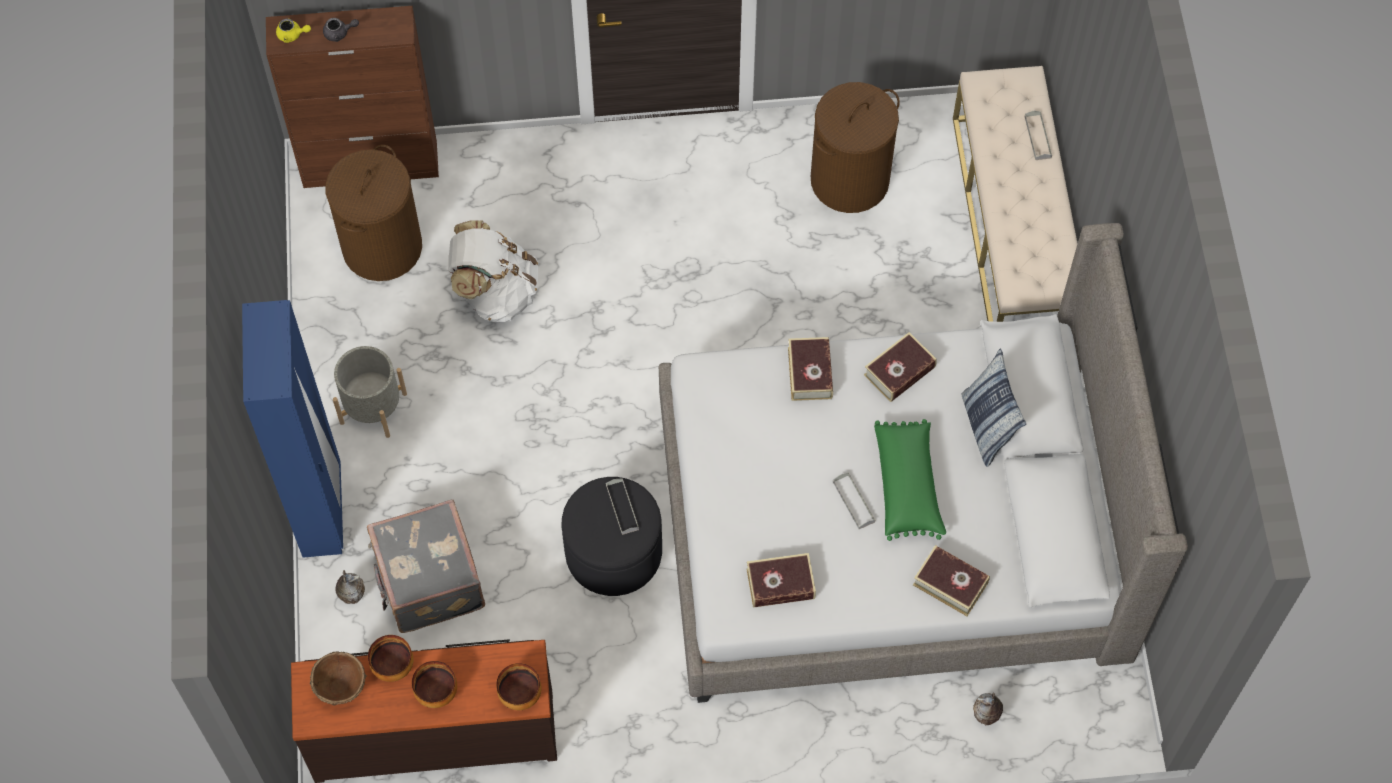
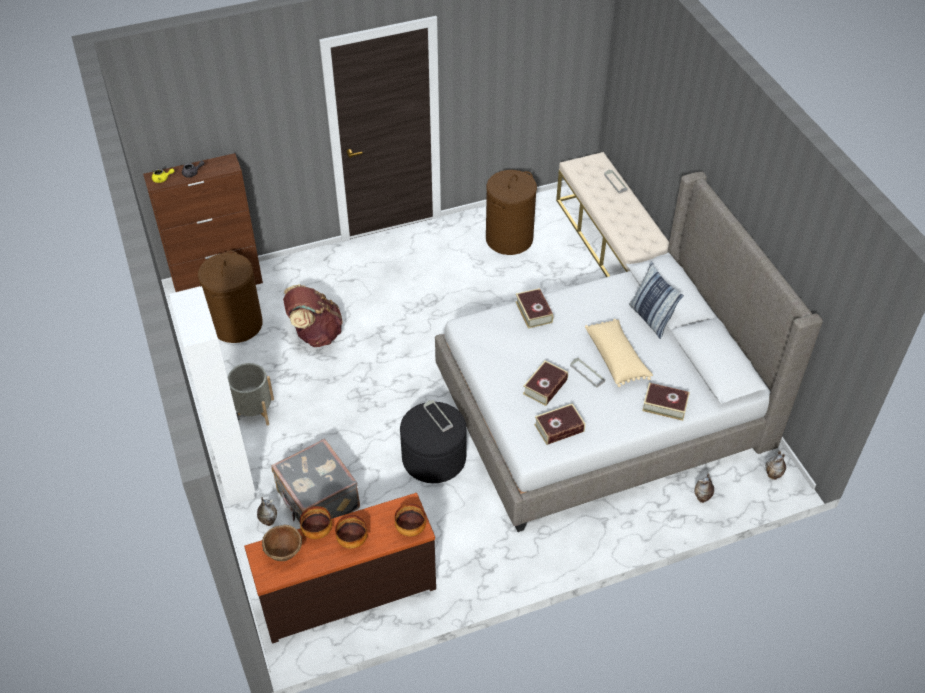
camera: 15 degrees left, 15 degrees down
blue wardrobe [242,300,343,558] -> white wardrobe [169,286,256,506]
white backpack [448,220,538,322] -> brown backpack [283,284,343,347]
book [864,332,937,402] -> book moved to [523,361,568,406]
green pillow [874,419,946,541] -> beige pillow [585,319,653,387]
none -> vase [766,451,786,480]

